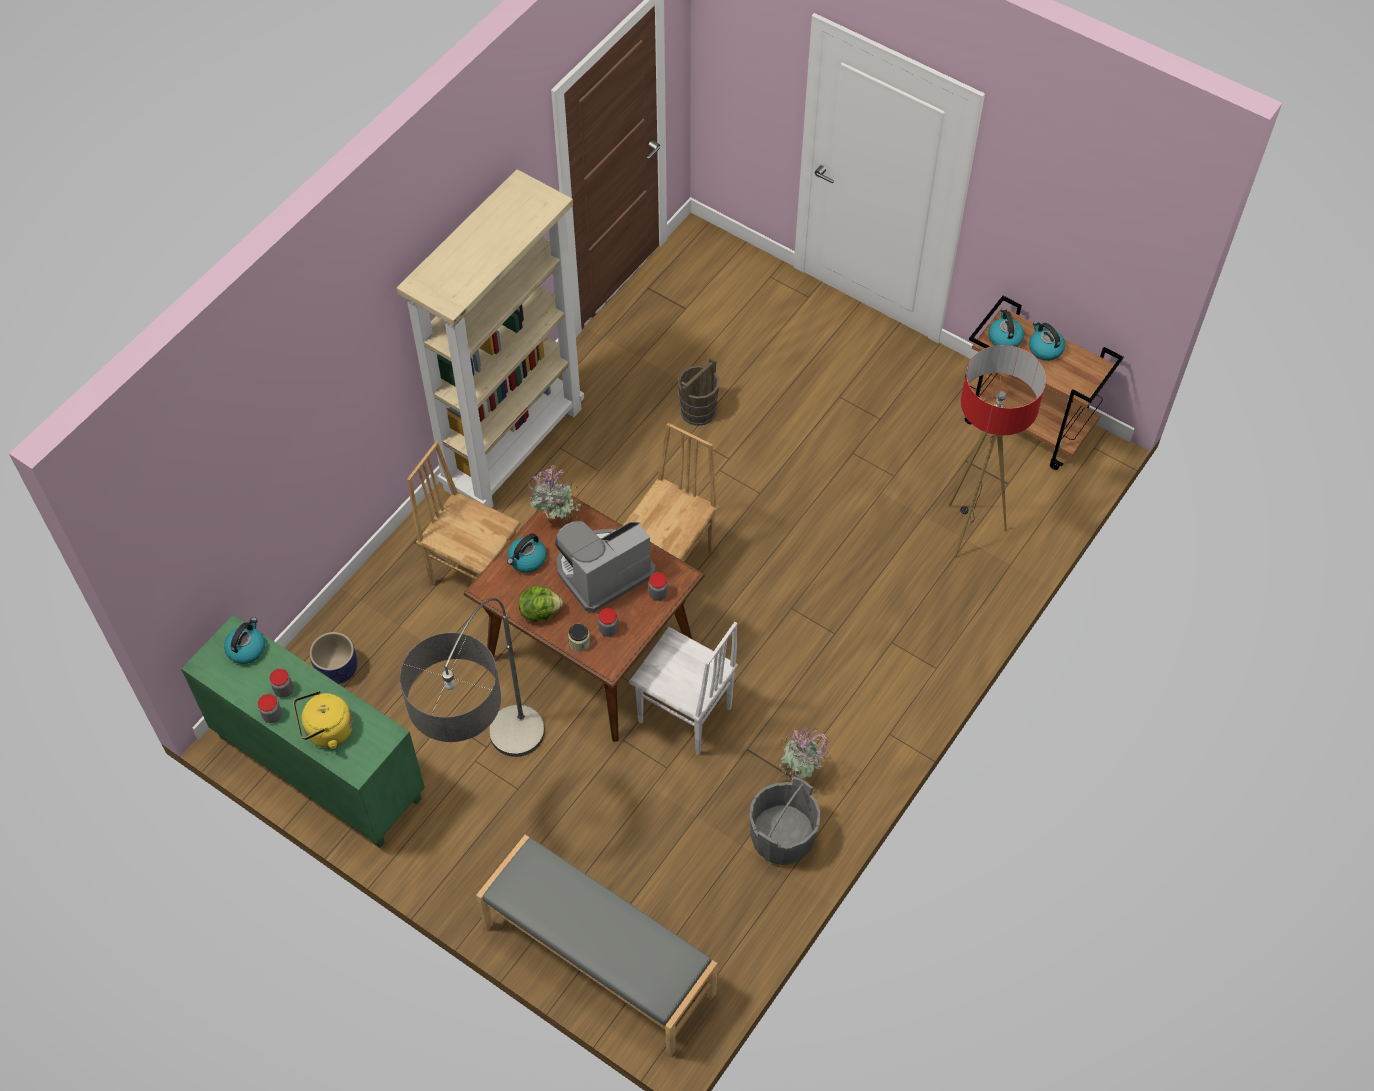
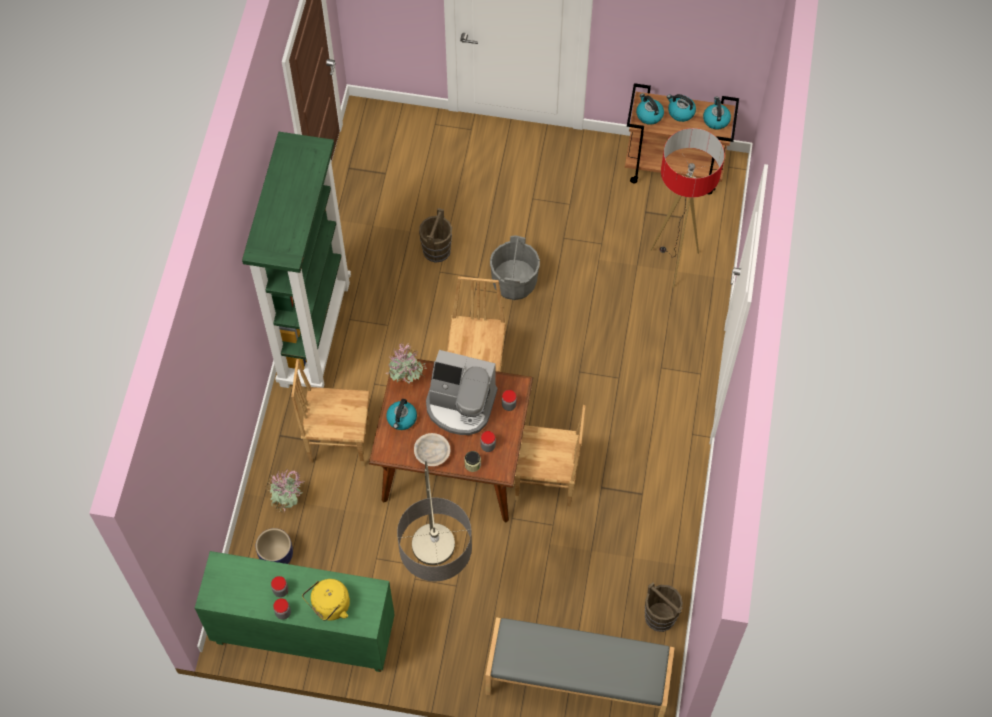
camera: 25 degrees left, 5 degrees up
kettle [224,617,265,664] -> kettle moved to [703,97,731,130]
beige bookcase [396,169,584,508] -> green bookcase [242,132,351,388]
lettuce [519,585,563,622] -> beige bowl [414,433,450,466]
coffee machine [555,521,656,612] -> coffee machine turned 105 degrees counterclockwise [426,350,498,435]
white chair [629,622,738,755] -> brown chair [515,405,586,506]
grey bucket [749,777,821,865] -> grey bucket moved to [490,235,540,300]
potted plant [779,725,830,781] -> potted plant moved to [265,470,305,513]
none -> brown bucket [645,582,683,632]

